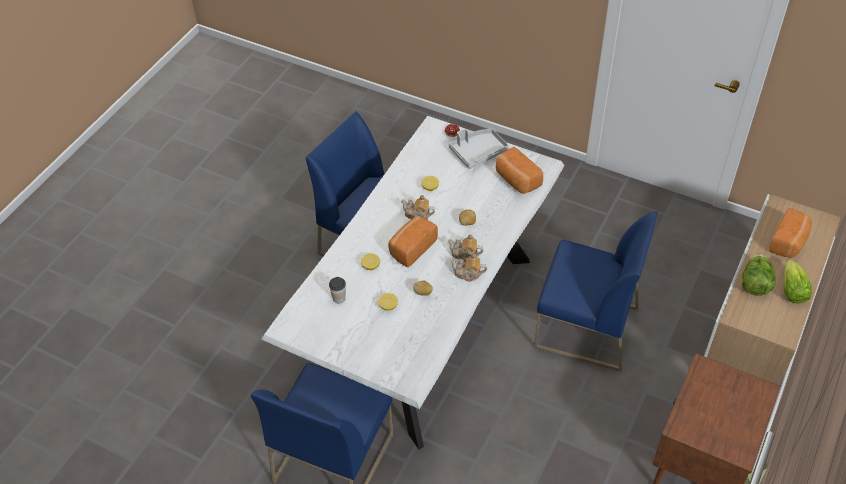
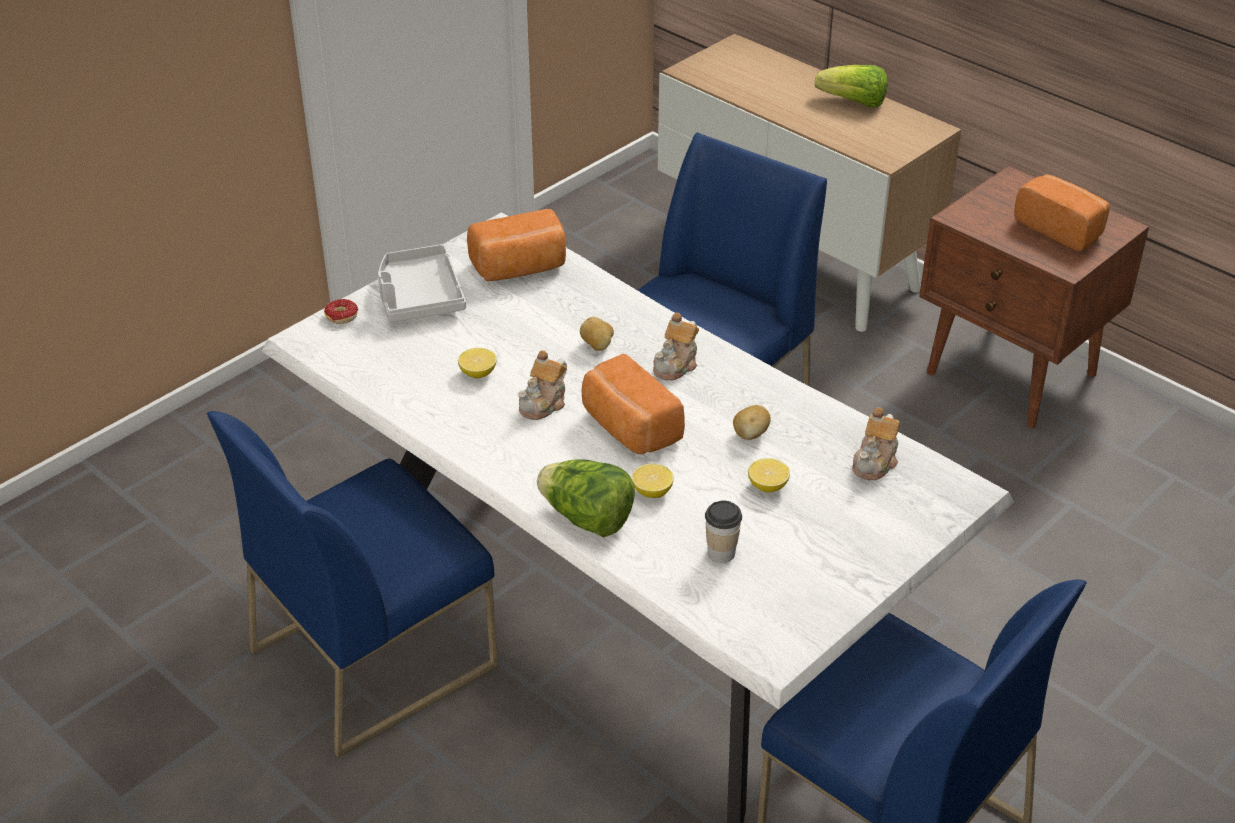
camera: 75 degrees left, 10 degrees down
teapot [450,253,487,282] -> teapot moved to [852,408,900,480]
lettuce [742,254,776,296] -> lettuce moved to [537,459,635,538]
bread [768,208,812,258] -> bread moved to [1014,174,1110,251]

